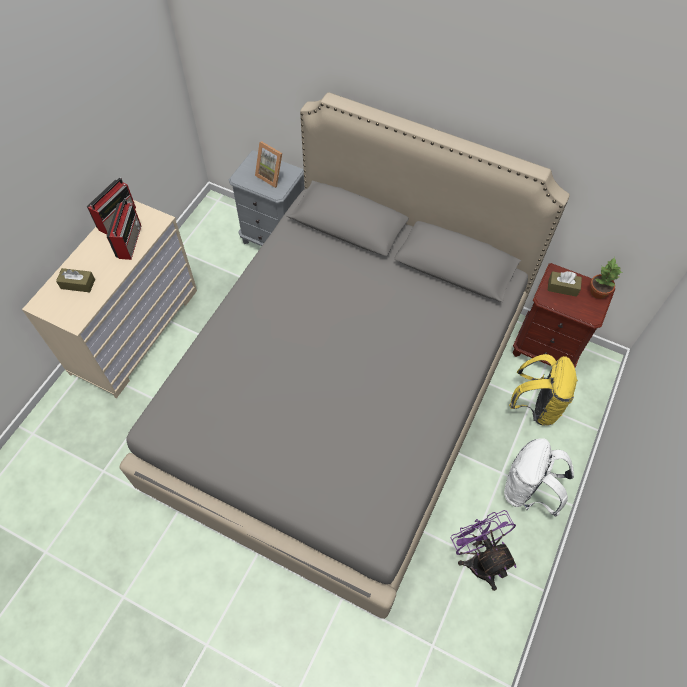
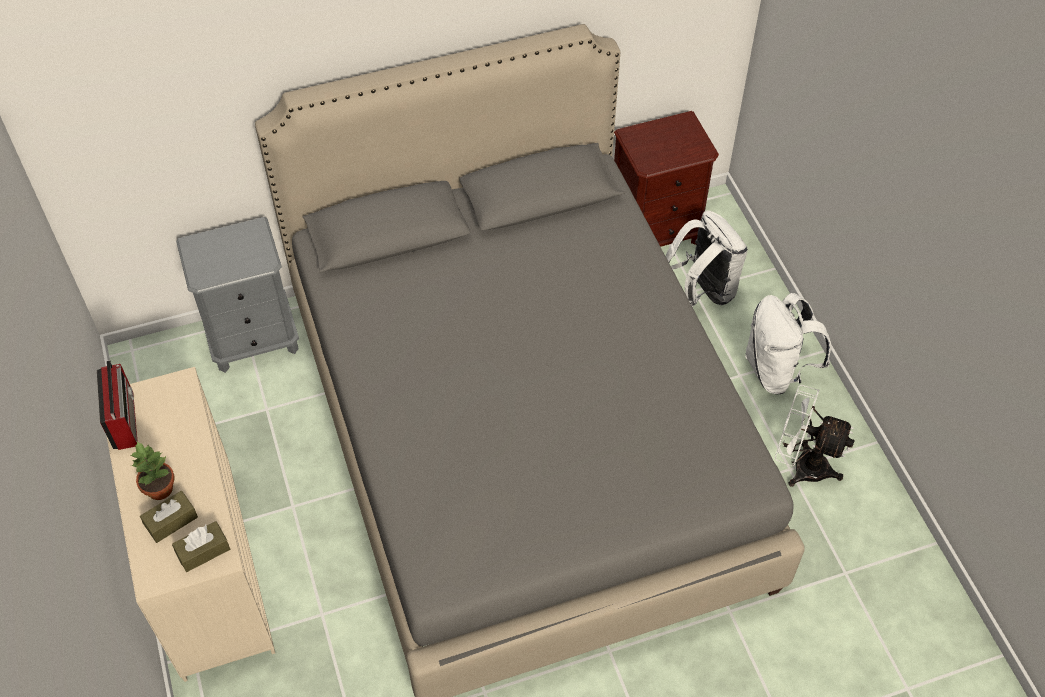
camera: 45 degrees left, 5 degrees down
radio [106,199,141,260] -> none
picture frame [255,141,282,188] -> none
purple fan [451,510,516,591] -> white fan [775,385,855,487]
yellow backpack [509,354,578,426] -> white backpack [666,210,748,307]
brown tissue box [547,271,582,297] -> brown tissue box moved to [172,521,230,572]
potted plant [590,257,623,299] -> potted plant moved to [131,442,175,500]

